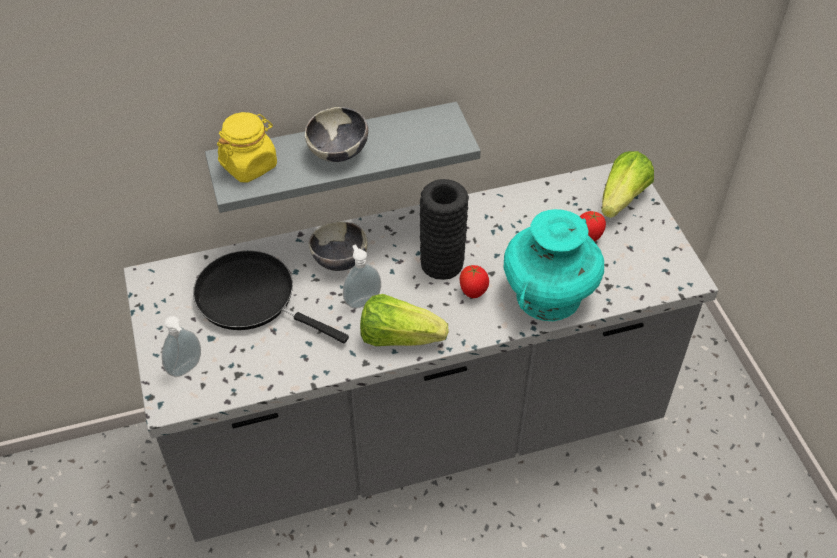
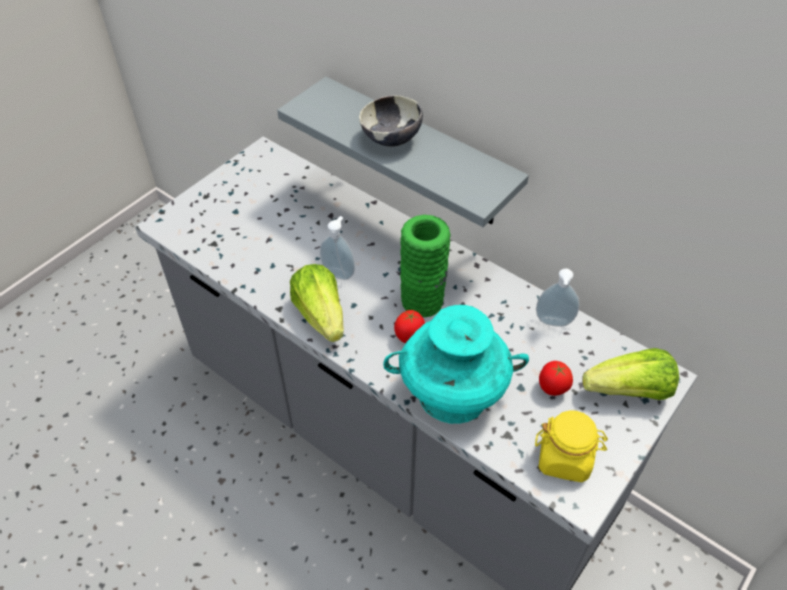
camera: 55 degrees right, 0 degrees up
soap dispenser [162,316,201,377] -> soap dispenser moved to [536,269,579,327]
black frying pan [193,251,349,343] -> none
yellow jar [217,112,277,183] -> yellow jar moved to [535,410,608,482]
bowl [309,221,368,271] -> none
black vase [420,179,469,280] -> green vase [400,215,450,317]

